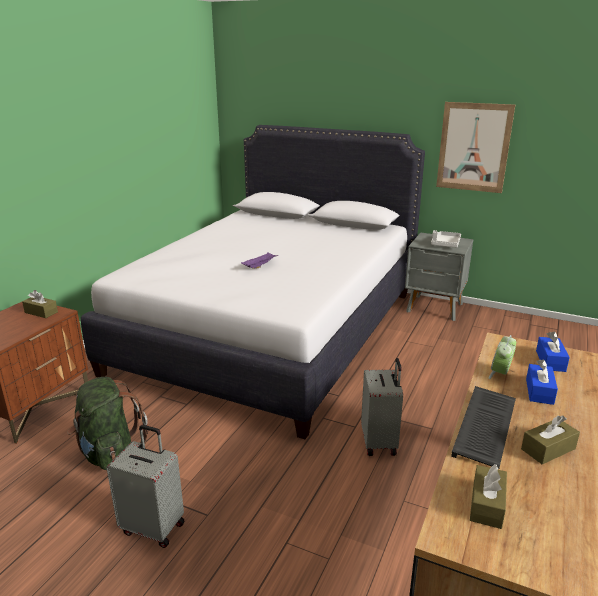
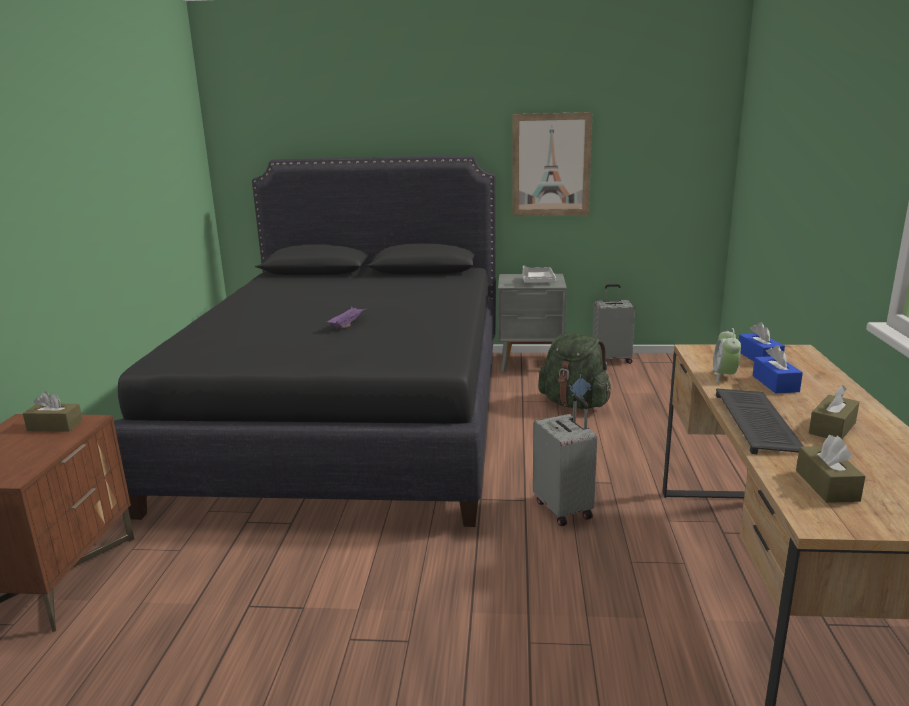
camera: 20 degrees left, 5 degrees down
green backpack [67,377,148,470] -> green backpack moved to [538,333,611,409]
white bed [81,125,425,439] -> black bed [114,156,496,527]
grey suitcase [107,425,185,548] -> grey suitcase moved to [592,284,635,364]

